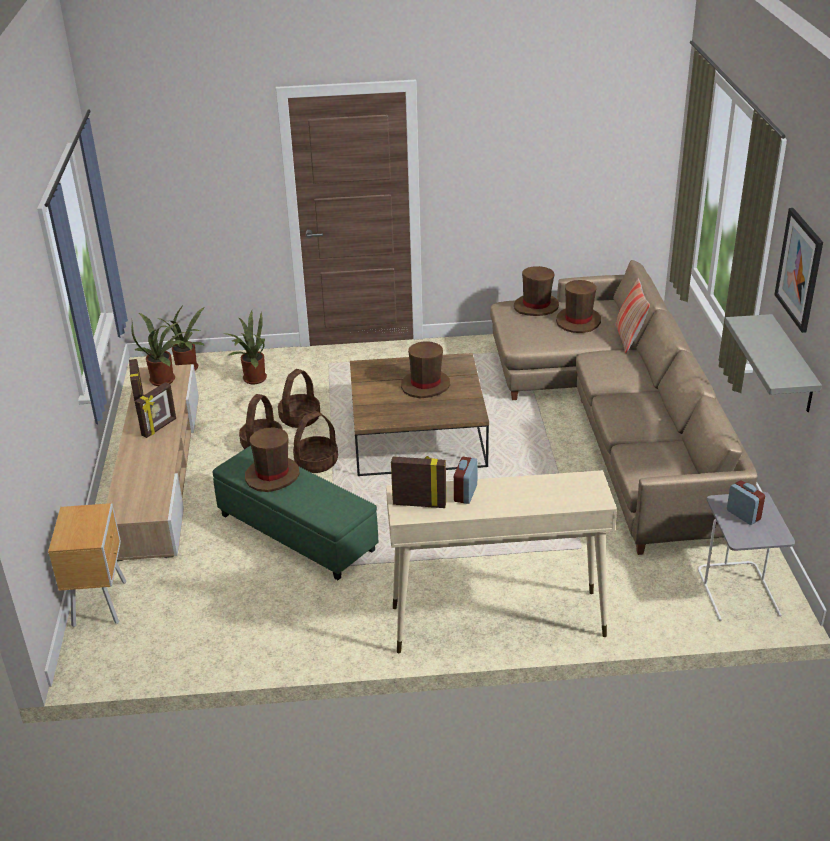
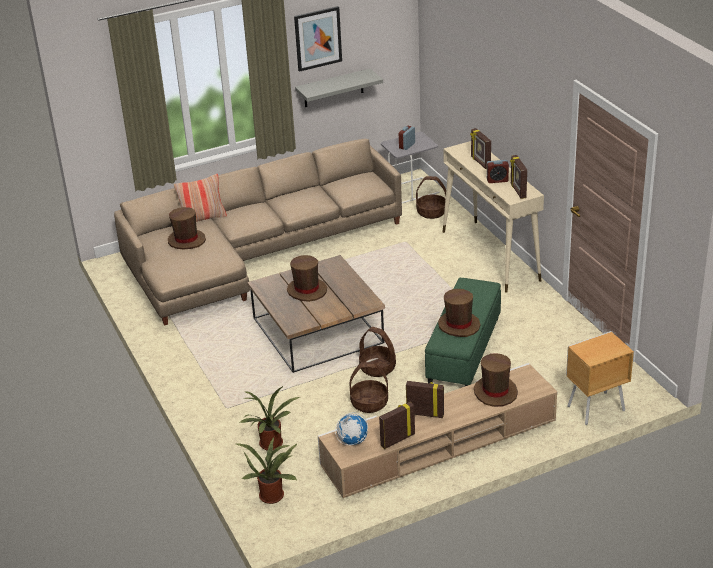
camera: 110 degrees left, 0 degrees up
potted plant [131,313,185,386] -> globe [335,412,368,445]
basket [278,369,320,428] -> basket moved to [416,176,446,219]
brown hat [514,266,559,316] -> brown hat moved to [474,353,518,407]
none -> picture frame [470,128,491,169]

